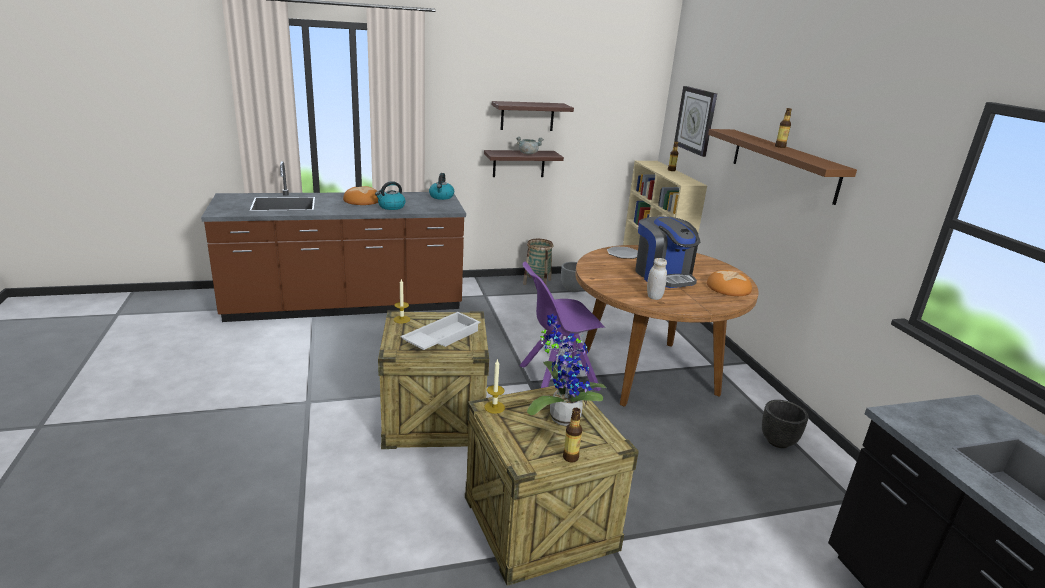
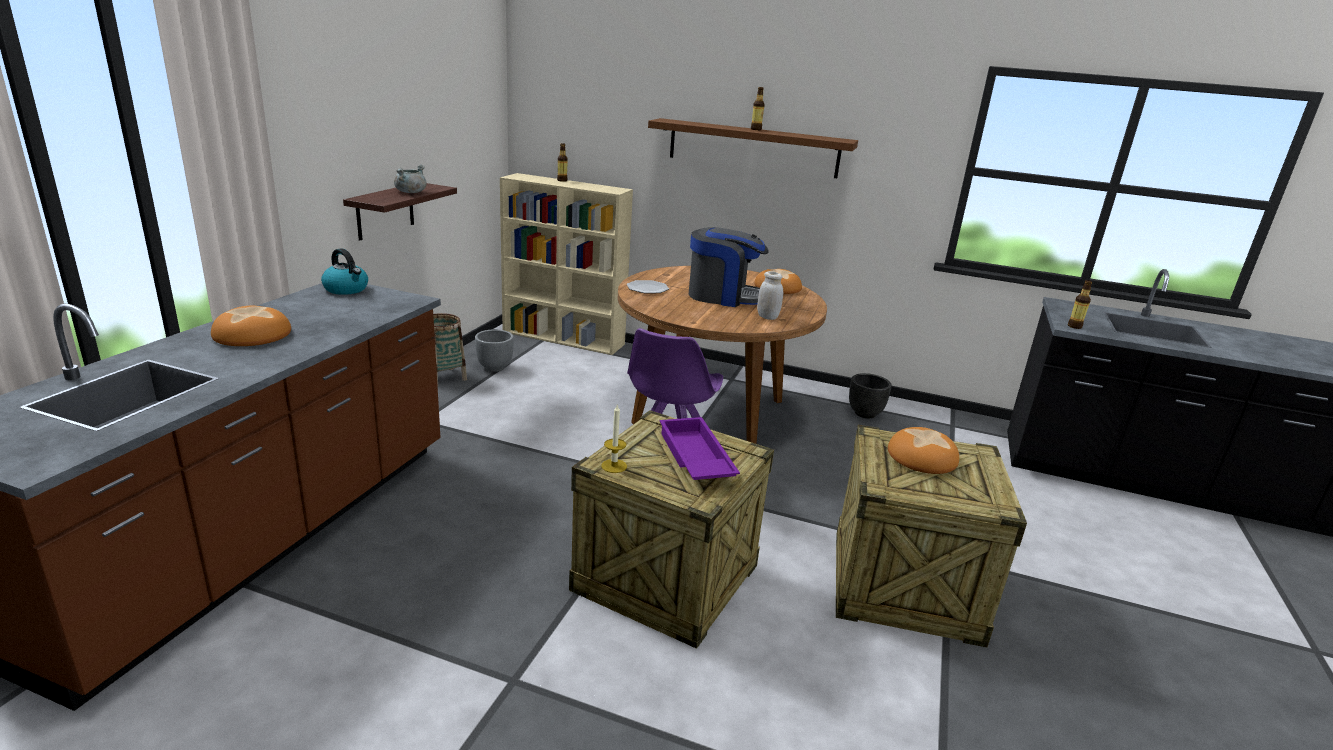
camera: 55 degrees left, 0 degrees up
kettle [375,181,406,210] -> none
white tray [401,312,481,350] -> purple tray [660,417,740,480]
candle [484,359,505,414] -> none
shelf [492,101,574,131] -> none
potted plant [527,313,607,426] -> bread [888,427,959,474]
bottle [563,408,582,463] -> bottle moved to [1068,280,1092,329]
wall clock [674,86,717,157] -> none

